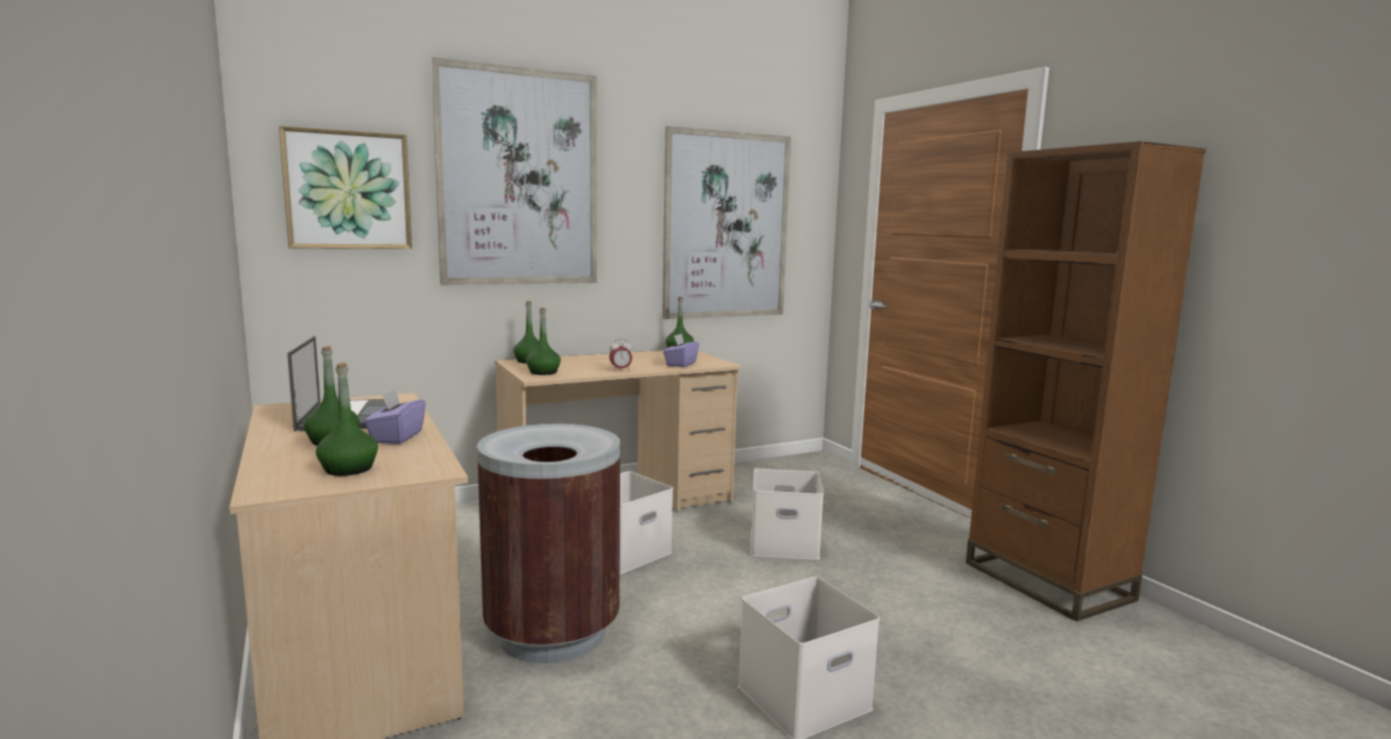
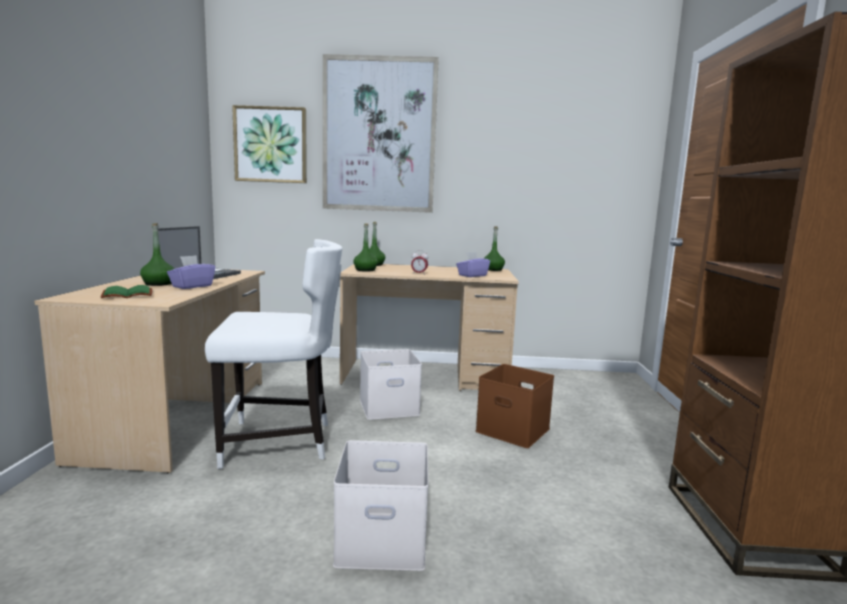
camera: 30 degrees right, 0 degrees up
green bottle [316,363,378,476] -> green book [101,285,152,298]
brown trash can [477,424,620,663] -> white chair [205,239,342,469]
picture [662,126,791,319] -> none
white storage box [751,468,824,560] -> brown storage box [476,364,554,448]

